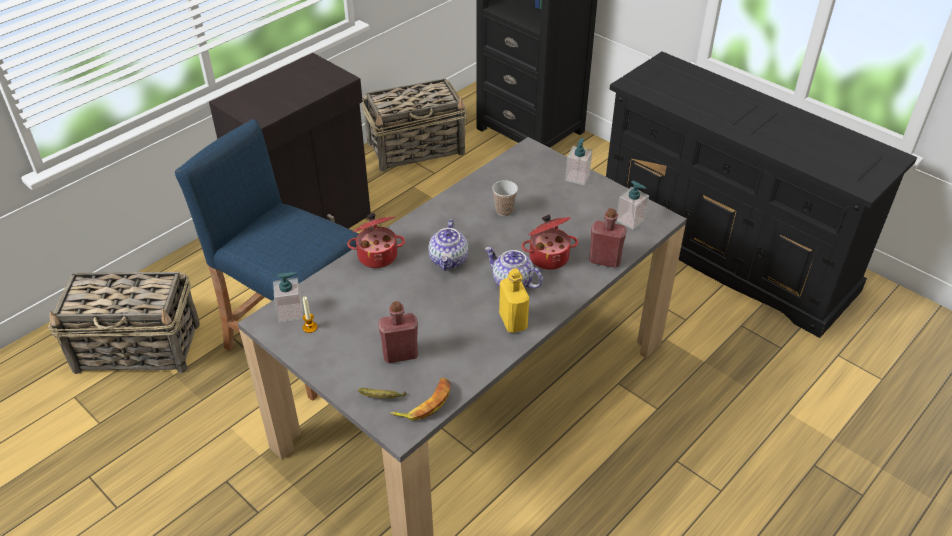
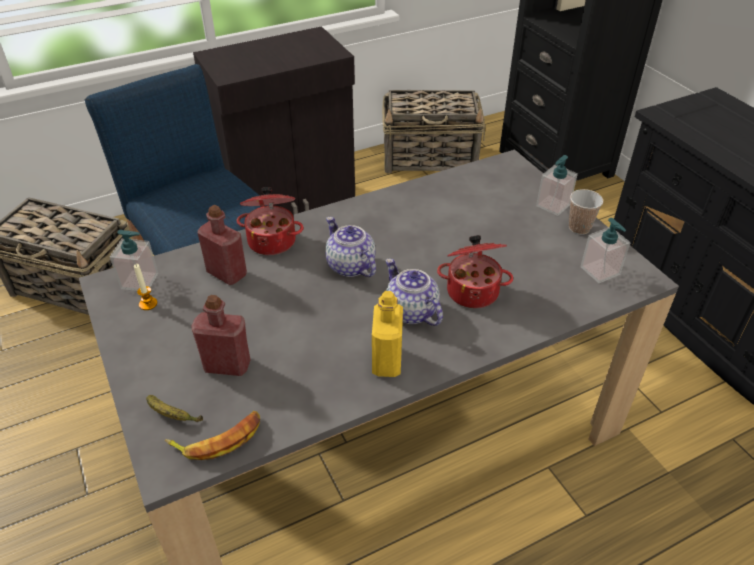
camera: 20 degrees right, 0 degrees up
teapot [428,219,468,271] -> teapot turned 120 degrees clockwise [325,217,376,277]
cup [492,180,518,216] -> cup moved to [569,189,603,235]
red bottle [589,208,627,268] -> red bottle moved to [198,205,247,285]

